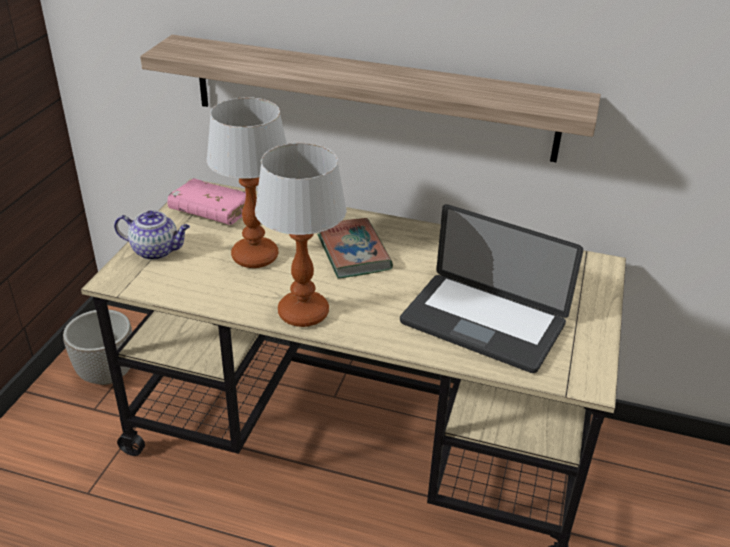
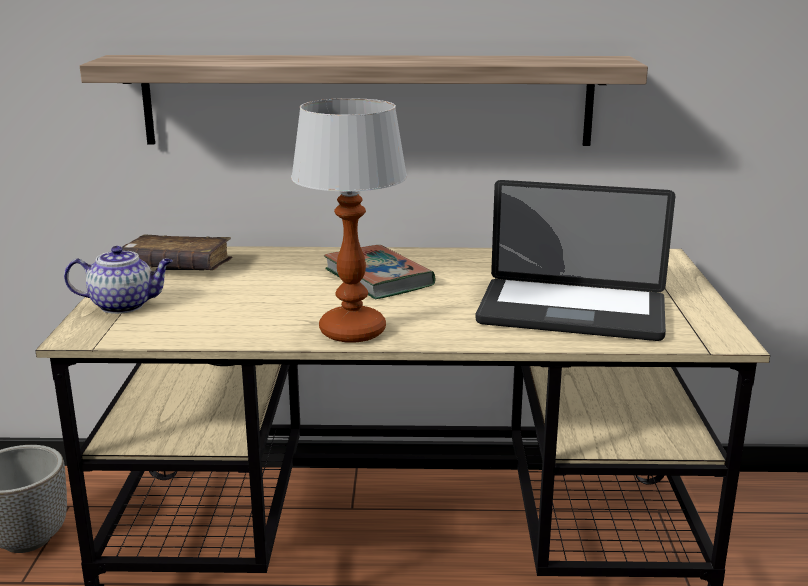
camera: 15 degrees left, 15 degrees down
pink book [168,178,246,225] -> brown book [122,234,232,270]
table lamp [206,98,287,268] -> none

